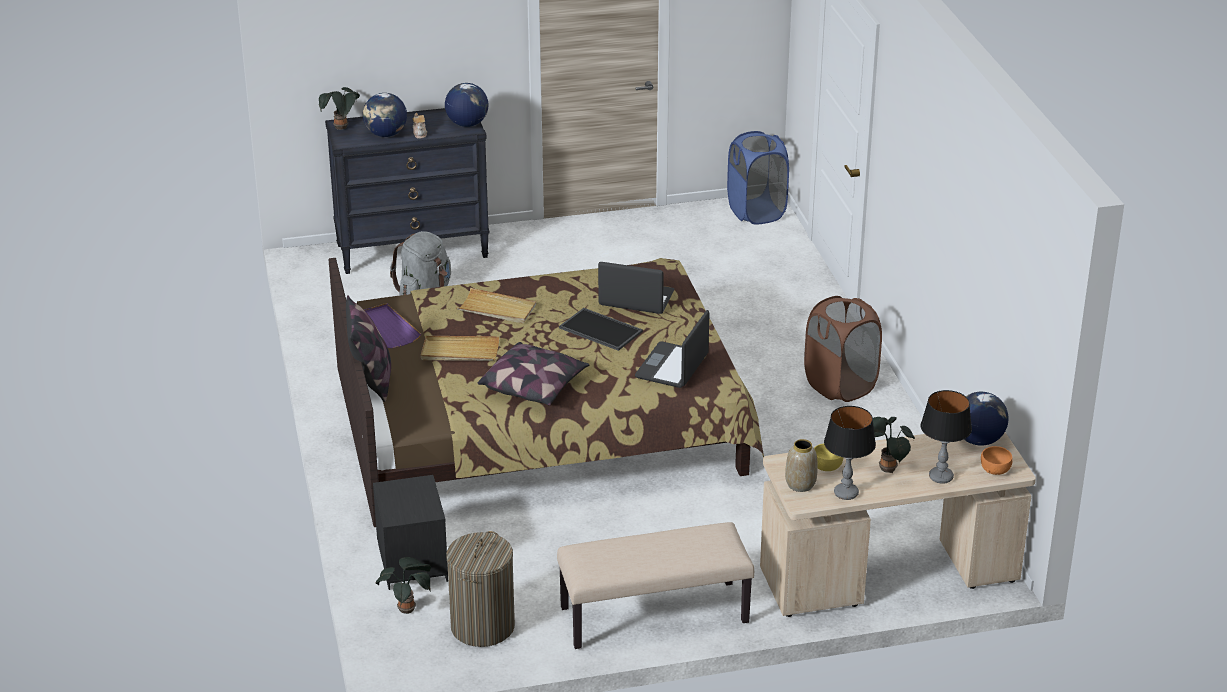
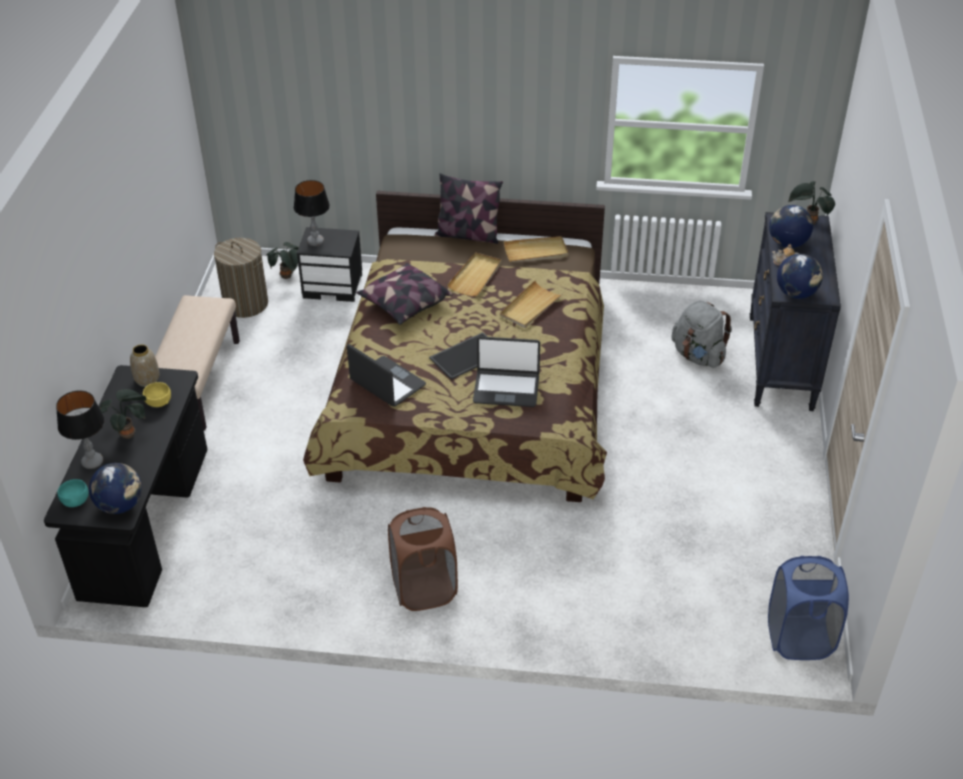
camera: 110 degrees right, 10 degrees up
purple tray [364,303,421,348] -> beige tray [504,236,569,262]
laptop [598,262,674,314] -> laptop turned 60 degrees clockwise [473,336,540,407]
beige desk [760,432,1036,617] -> black desk [44,365,207,607]
table lamp [824,406,876,500] -> table lamp moved to [294,180,330,246]
orange bowl [981,446,1013,475] -> turquoise bowl [57,479,89,507]

